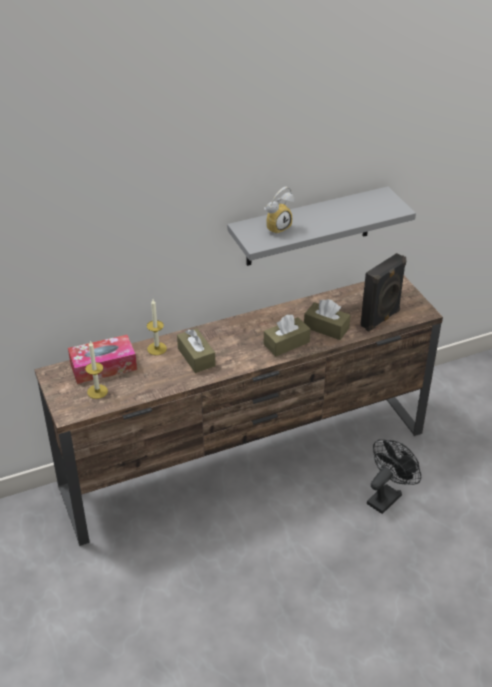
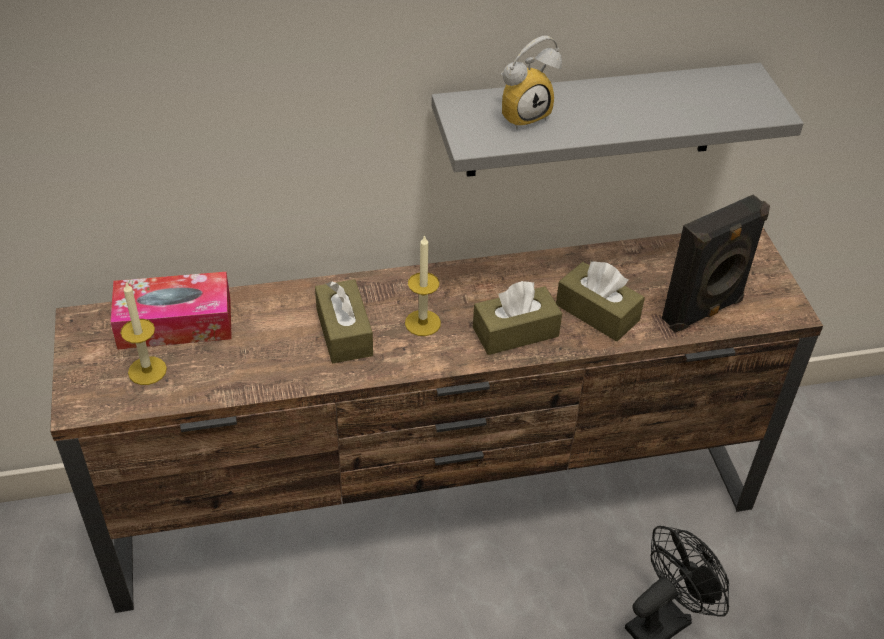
camera: 10 degrees right, 5 degrees up
candle [147,299,167,355] -> candle moved to [405,235,441,336]

